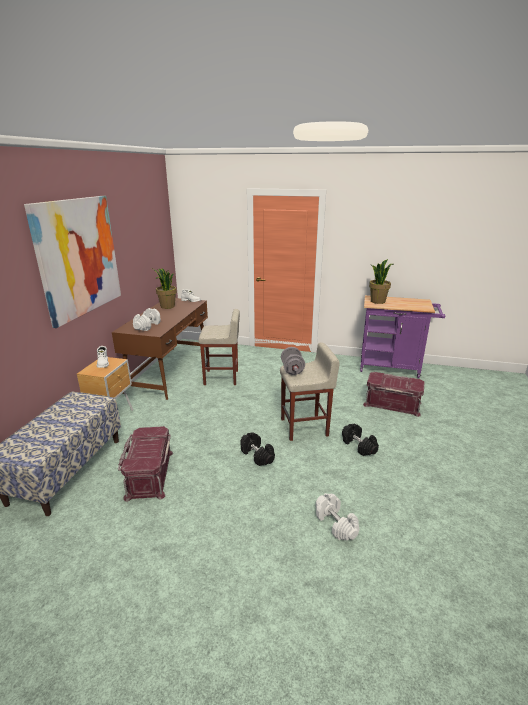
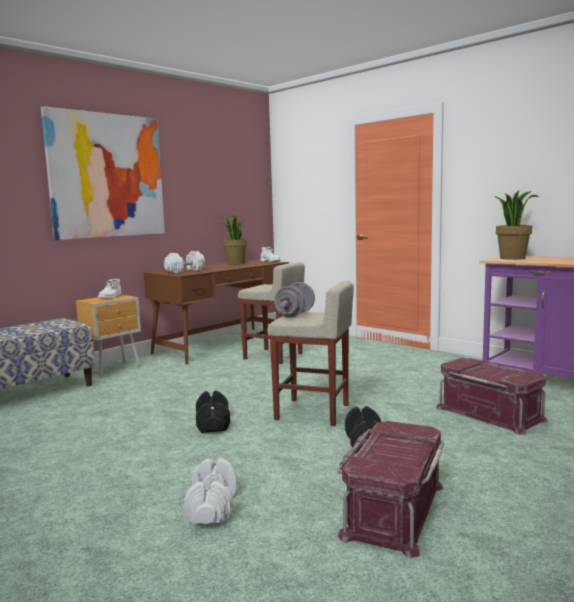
camera: 30 degrees right, 15 degrees down
red storage box [118,426,173,502] -> red storage box moved to [337,421,445,558]

